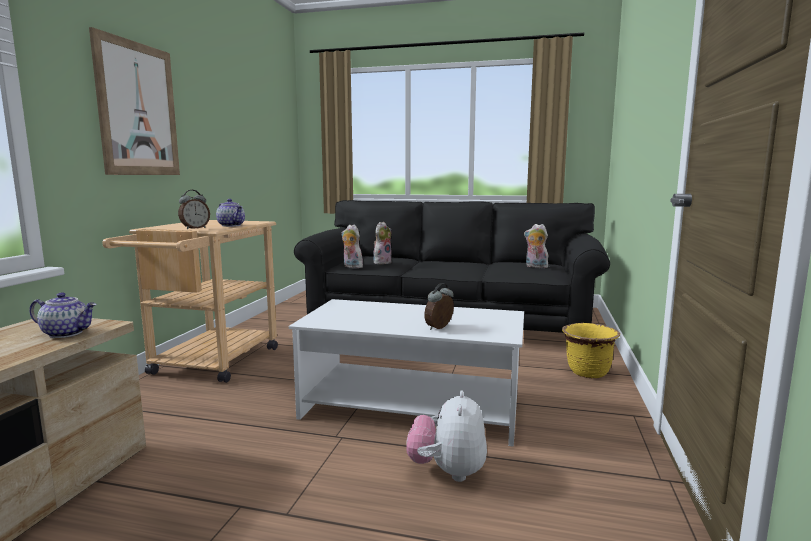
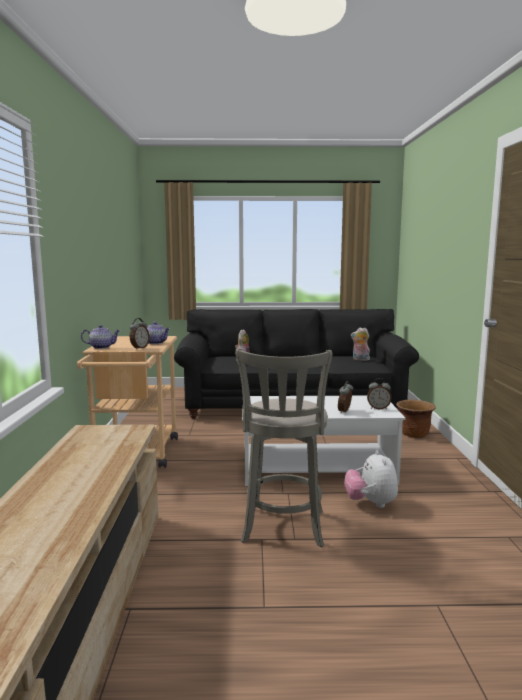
camera: 15 degrees left, 0 degrees up
teapot [29,292,96,338] -> teapot moved to [81,325,120,349]
picture [89,27,180,175] -> none
plush toy [341,225,363,268] -> none
yellow planter [562,323,620,378] -> brown planter [396,400,436,438]
none -> grey stool [235,348,333,547]
none -> alarm clock [367,378,392,409]

